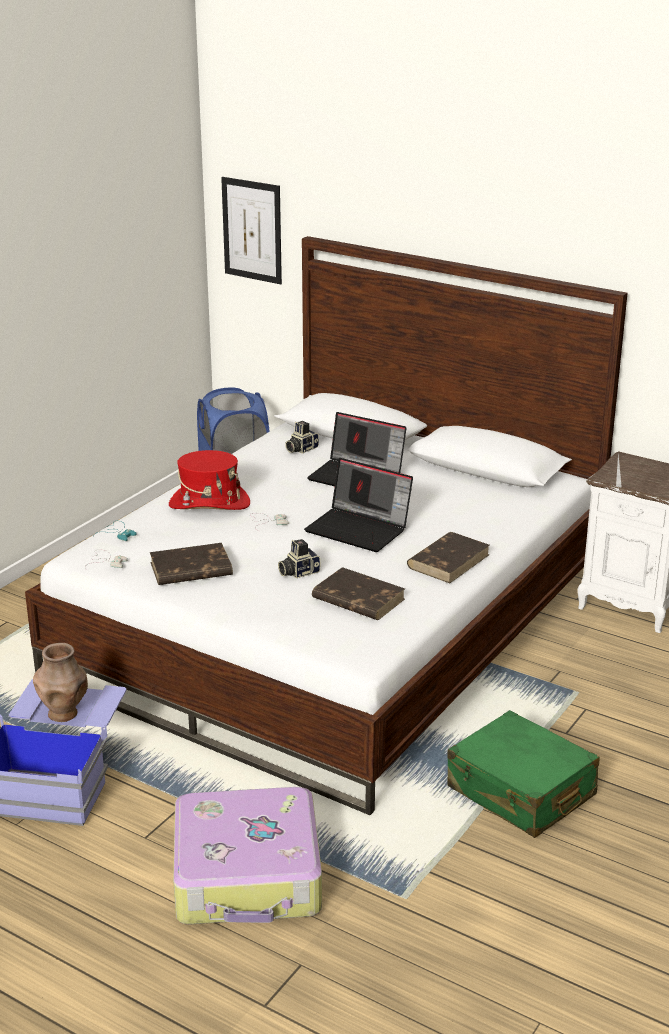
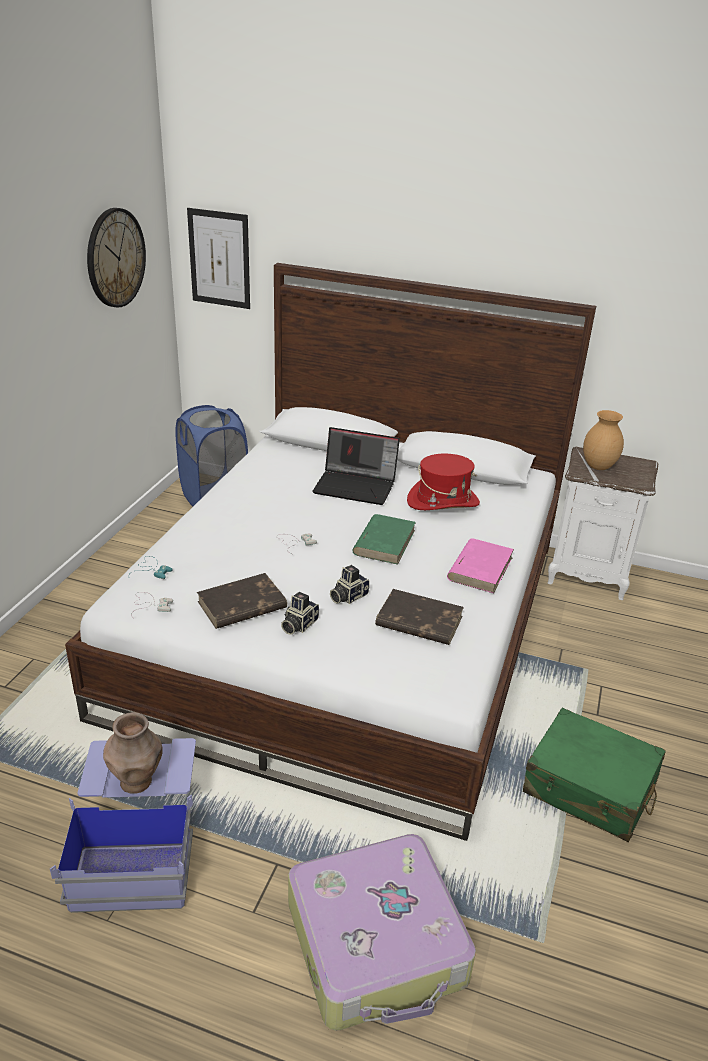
camera: 15 degrees left, 5 degrees up
red hat [169,450,250,510] -> red hat moved to [407,454,480,510]
camera [285,421,319,453] -> camera moved to [281,592,319,635]
laptop [304,458,413,552] -> green book [352,514,416,565]
brown book [407,532,490,583] -> pink book [447,538,514,593]
none -> wall clock [87,208,146,308]
none -> brown vase [583,410,624,470]

